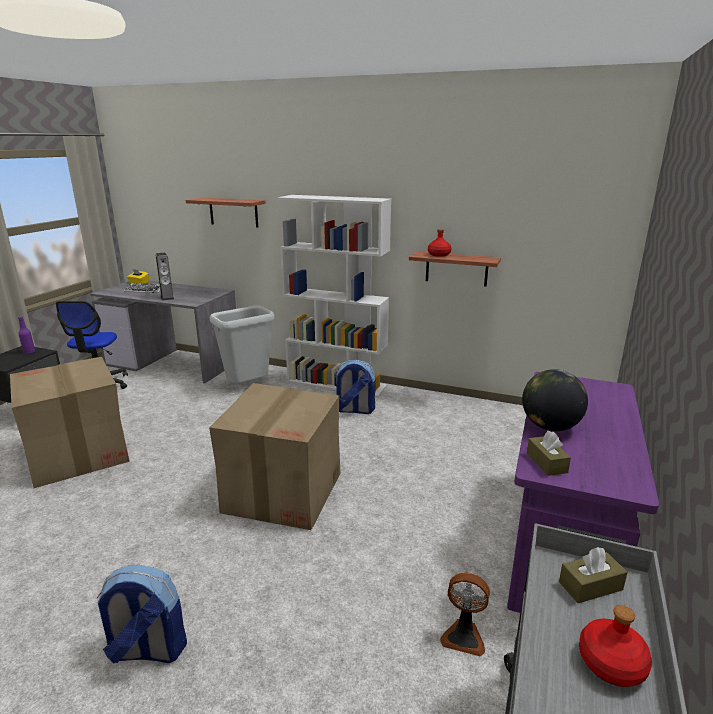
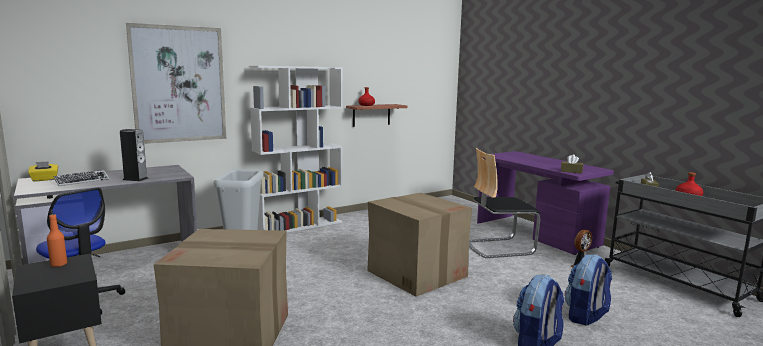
camera: 55 degrees left, 10 degrees down
purple bottle [18,316,35,354] -> orange bottle [47,214,67,267]
shelf [185,197,266,227] -> picture [126,23,226,144]
backpack [334,359,376,414] -> backpack moved to [564,254,612,325]
globe [522,369,588,431] -> none
none -> chair [469,148,540,258]

